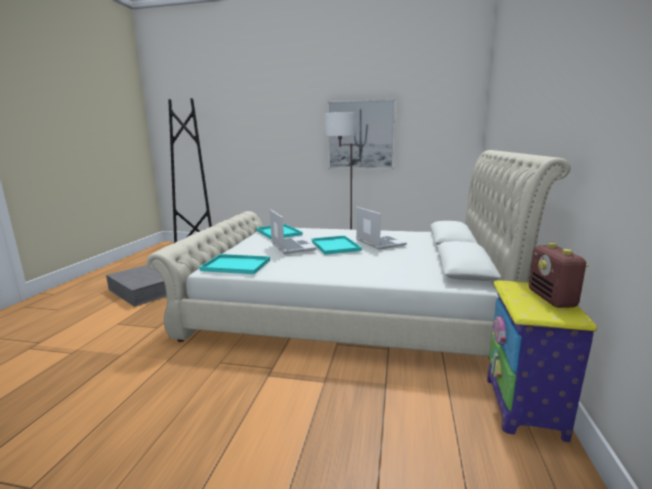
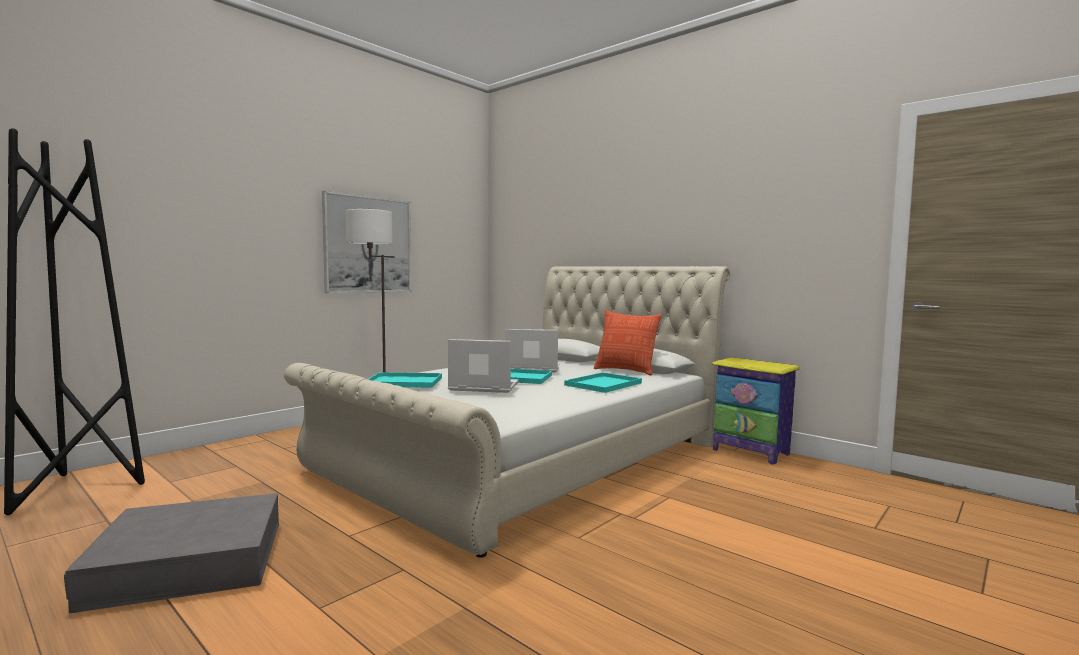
camera: 60 degrees left, 10 degrees down
turquoise tray [199,254,270,274] -> turquoise tray moved to [564,372,642,393]
radio [529,243,589,308] -> none
none -> orange pillow [594,310,662,376]

